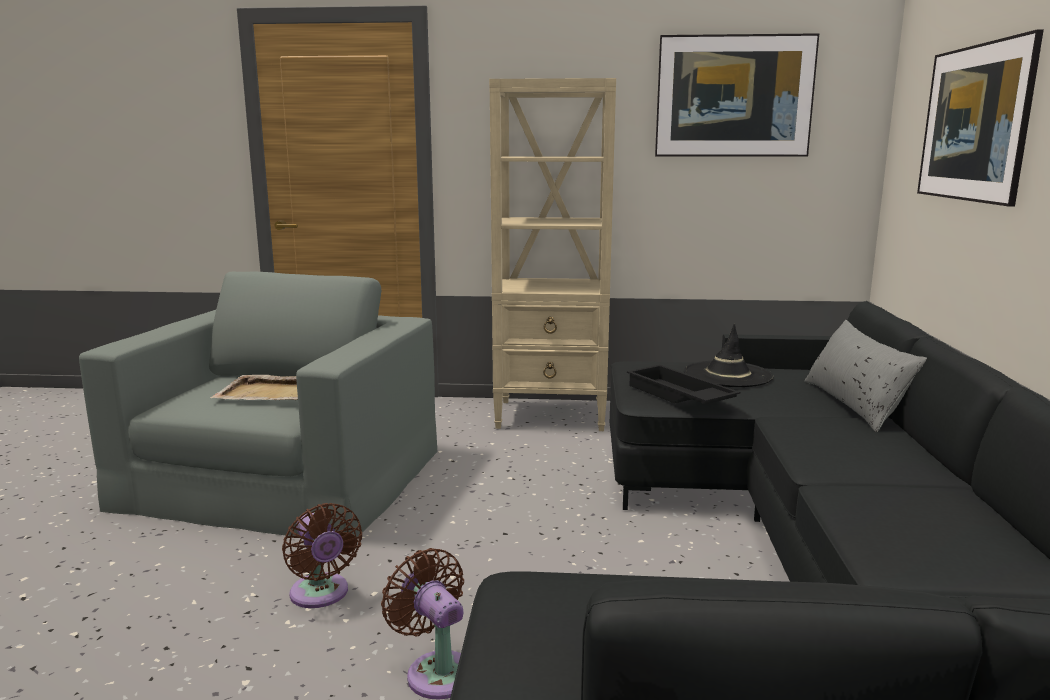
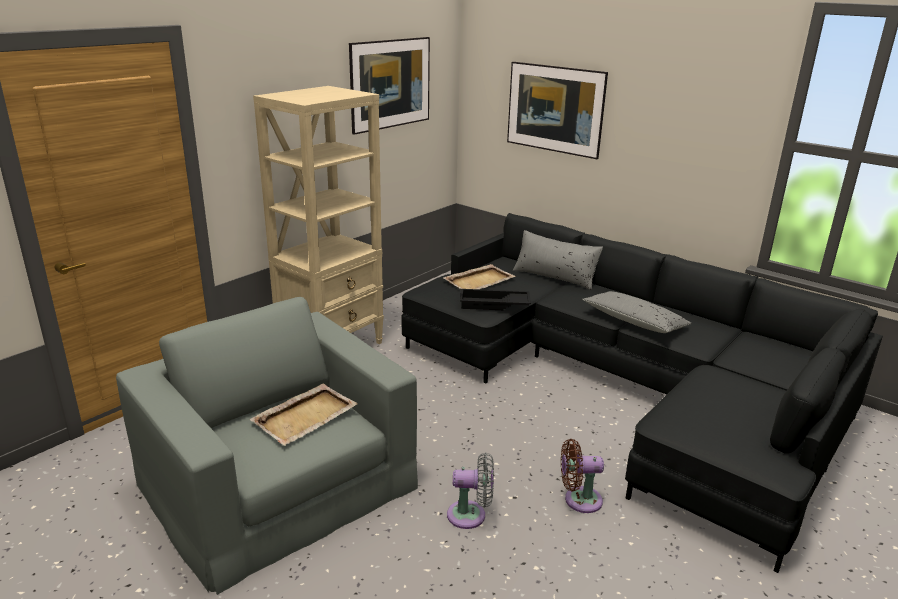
camera: 55 degrees left, 10 degrees up
brown fan [282,503,362,608] -> grey fan [447,453,494,529]
black hat [684,324,773,387] -> beige tray [443,264,516,289]
none -> grey pillow [582,291,692,333]

